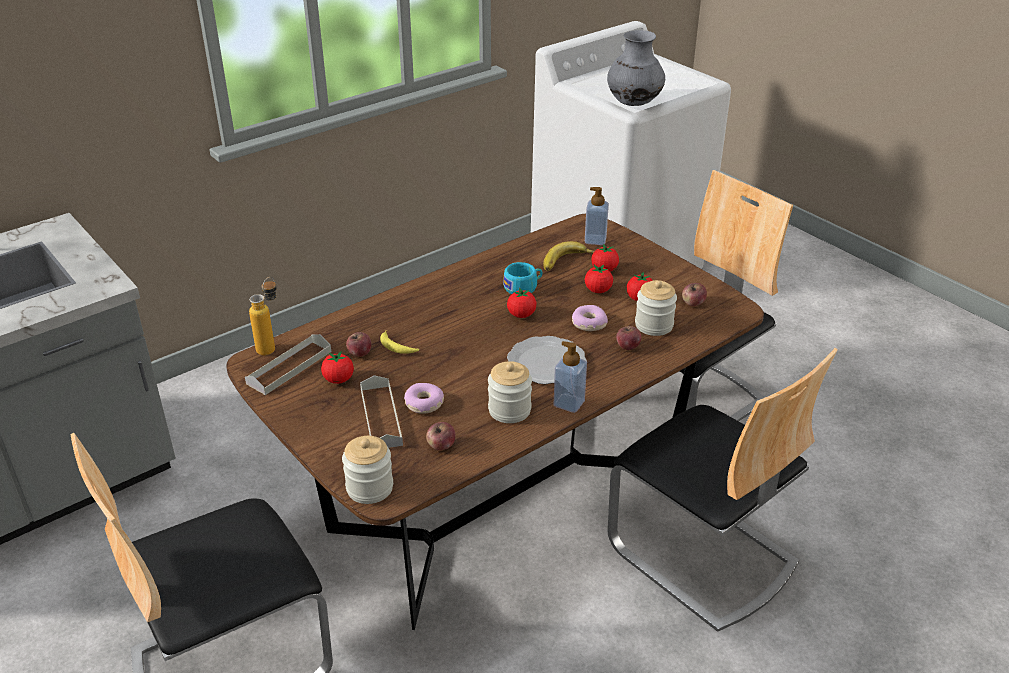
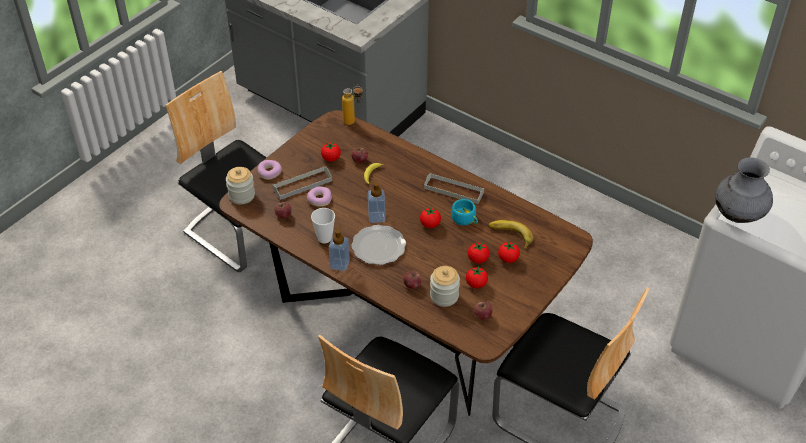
camera: 75 degrees right, 10 degrees up
grey tray [245,334,331,395] -> grey tray moved to [424,173,484,204]
jar [488,361,532,423] -> cup [311,208,335,243]
donut [572,305,608,331] -> donut moved to [257,160,282,180]
soap dispenser [585,187,609,245] -> soap dispenser moved to [368,180,386,223]

